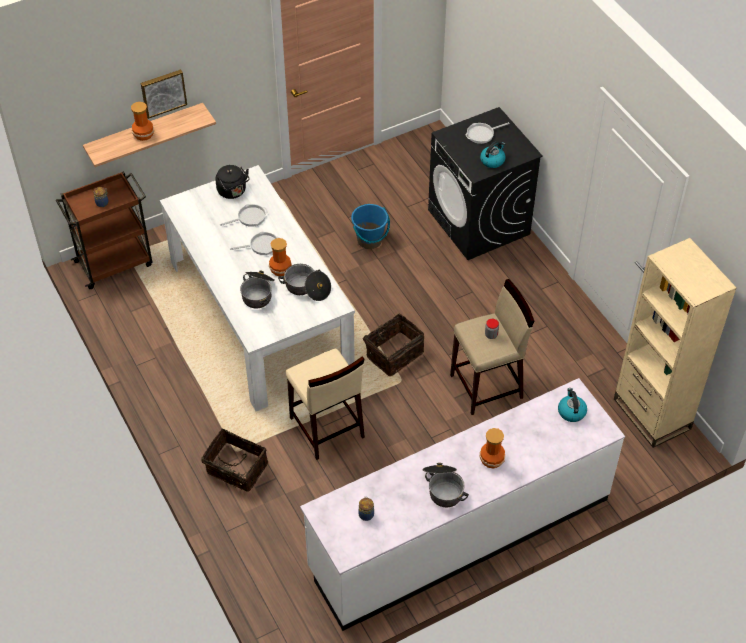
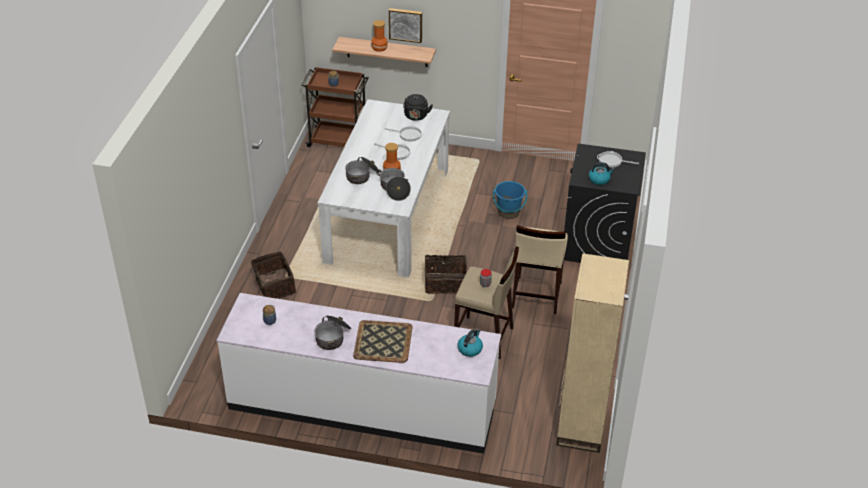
camera: 40 degrees right, 10 degrees down
beige stool [286,348,365,460] -> beige stool moved to [512,225,568,314]
vase [480,428,505,469] -> tray [353,320,413,363]

